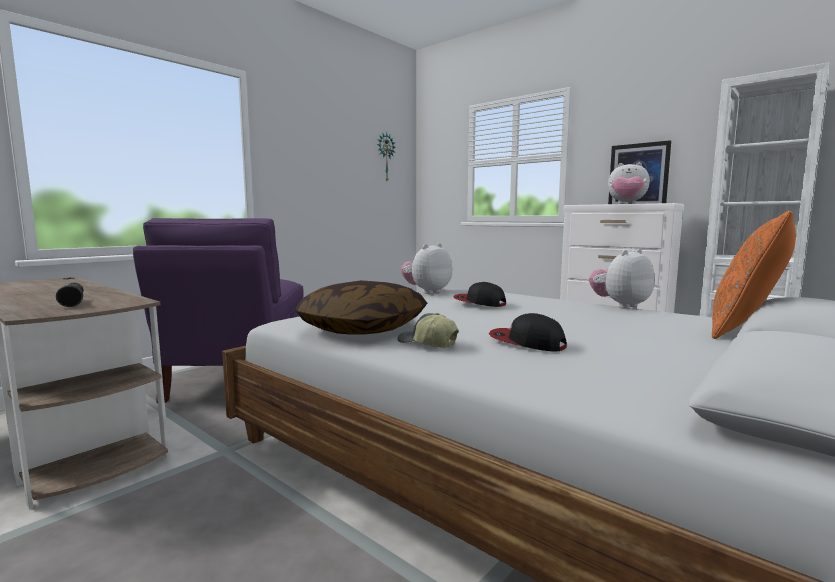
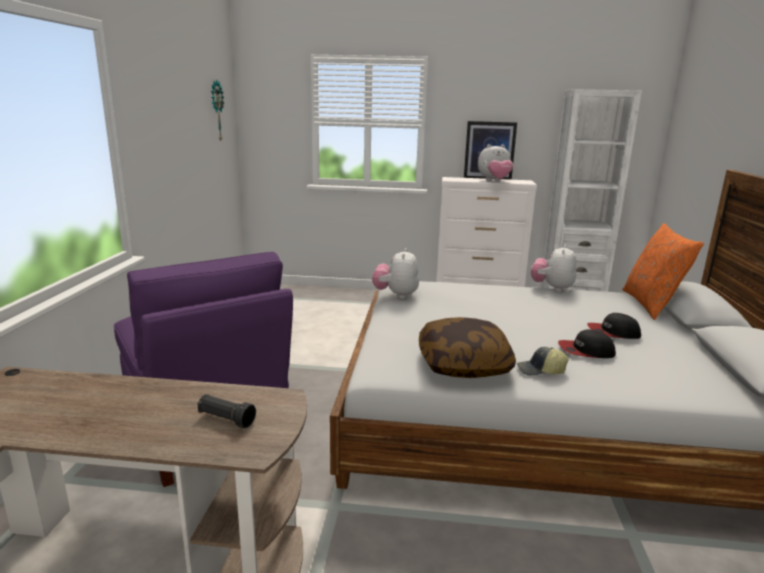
camera: 35 degrees left, 10 degrees up
cap [453,282,506,307] -> cap moved to [587,313,641,339]

